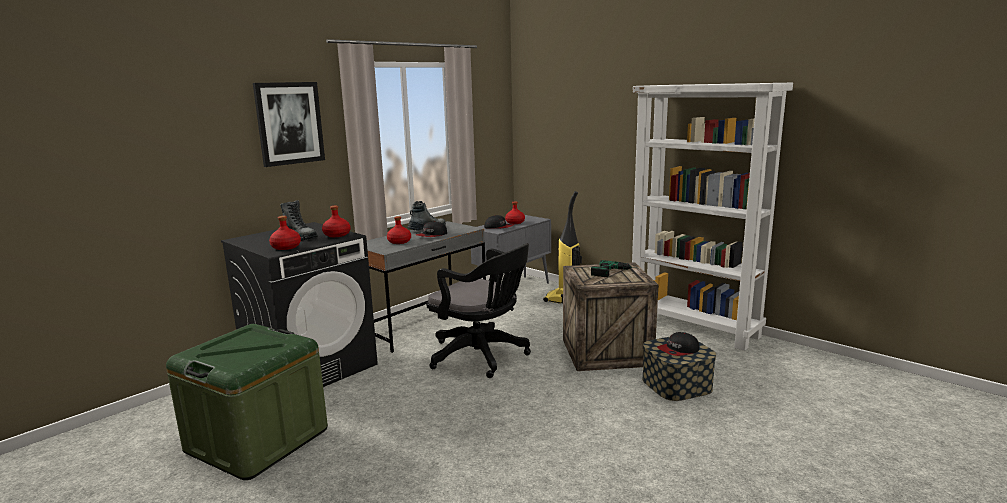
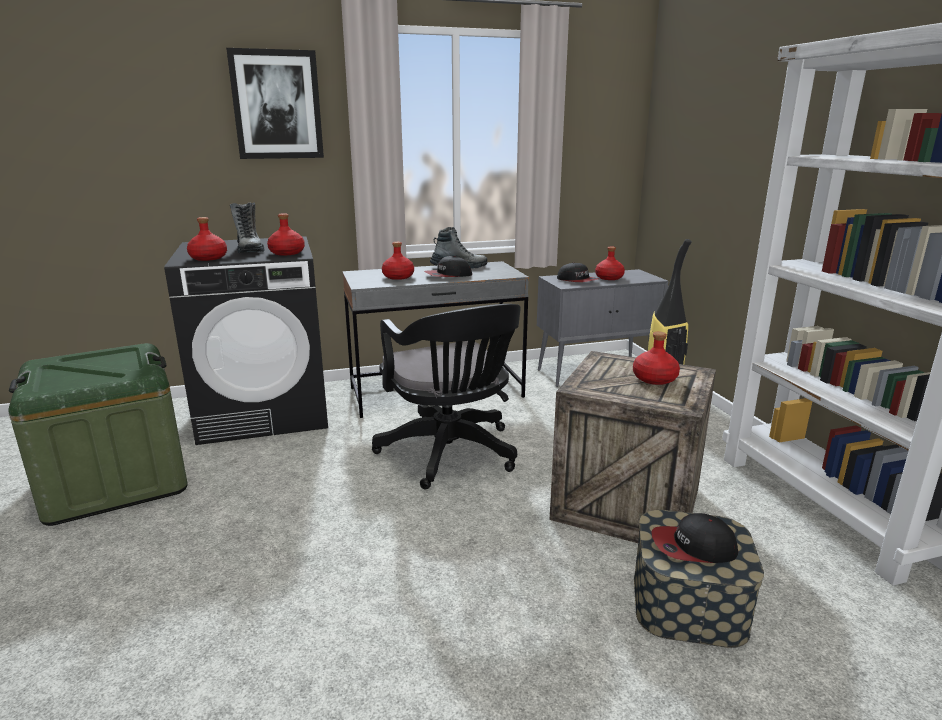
camera: 30 degrees right, 5 degrees up
power drill [591,260,635,277] -> red bottle [633,332,680,385]

